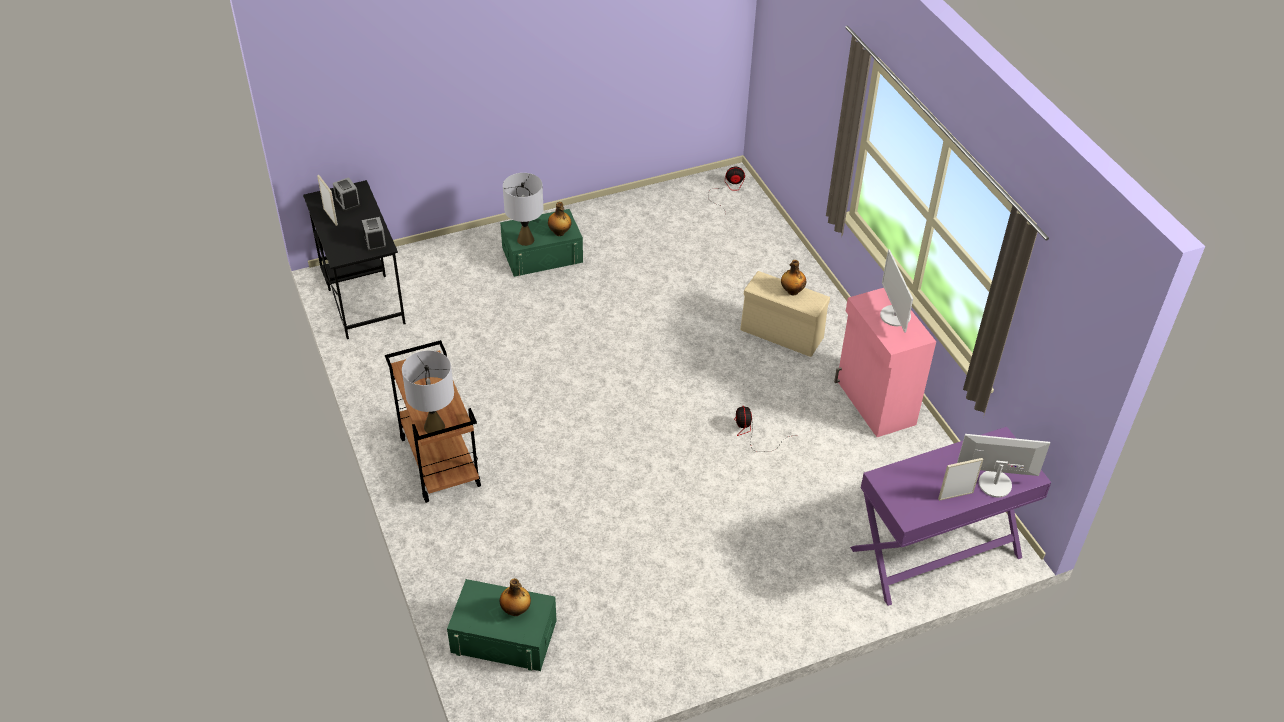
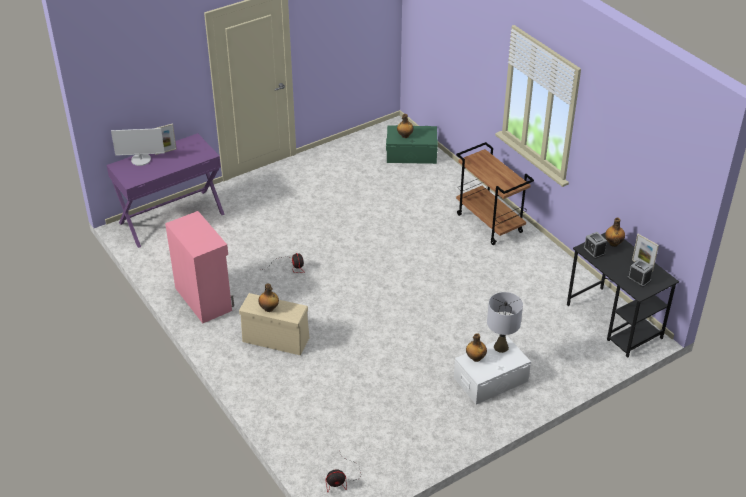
camera: 170 degrees right, 5 degrees down
grey table lamp [402,350,454,433] -> none
green storage box [500,209,583,277] -> white storage box [454,336,531,405]
monitor [880,249,913,333] -> none
none -> bottle [605,218,625,247]

